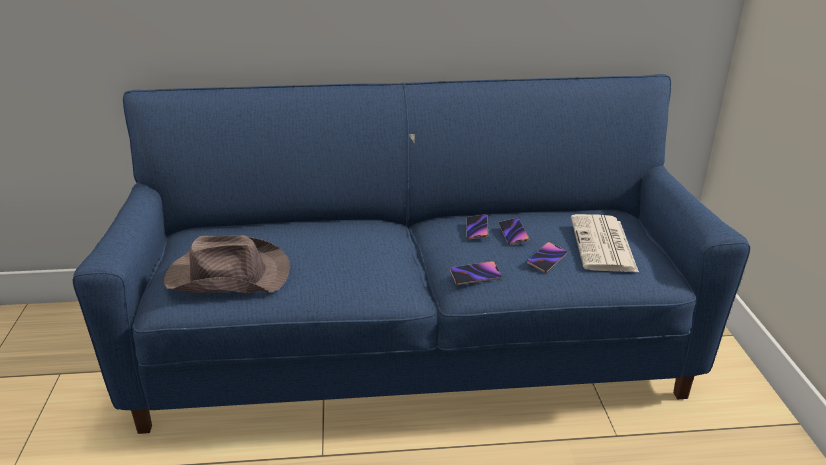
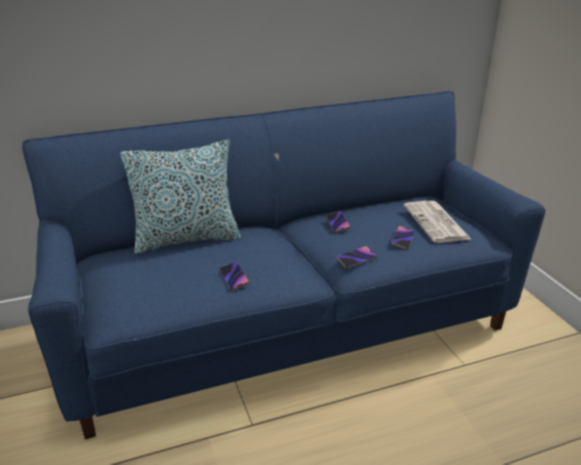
camera: 15 degrees left, 0 degrees up
brown hat [164,235,289,293] -> none
phone [499,218,529,245] -> phone moved to [219,262,249,290]
none -> pillow [120,140,241,254]

